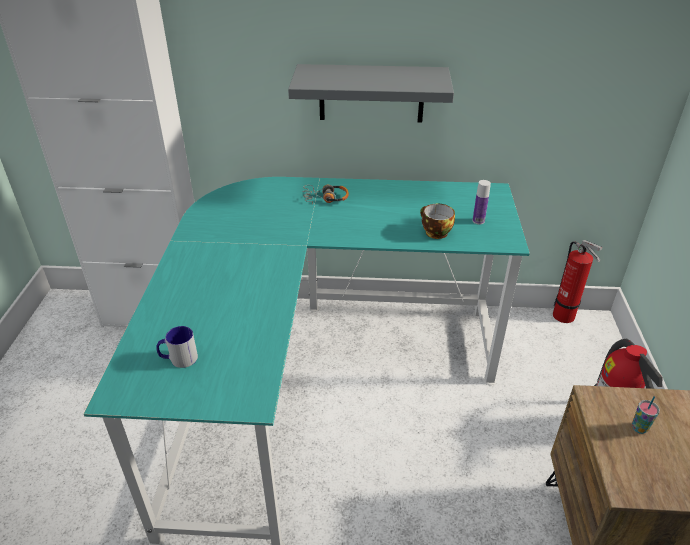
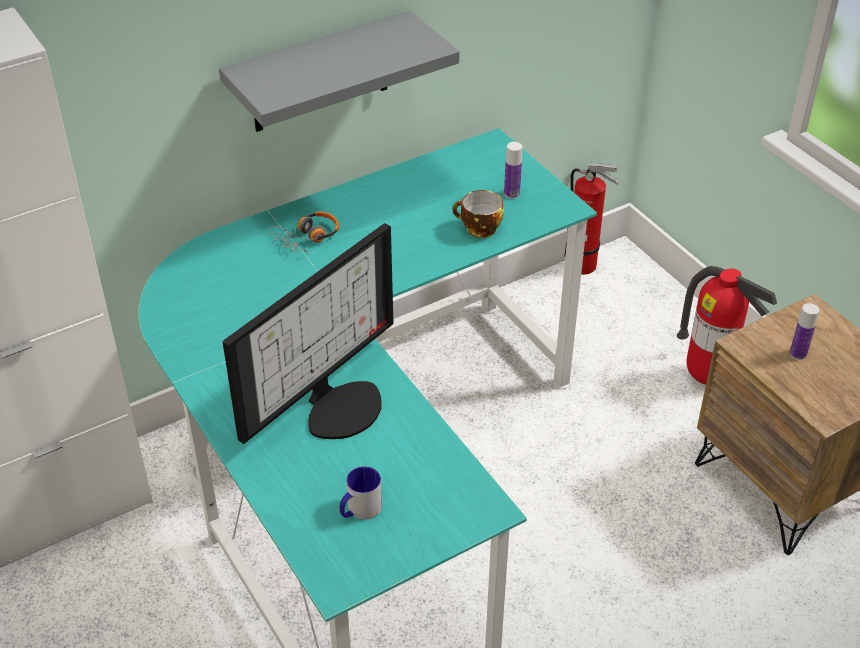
camera: 35 degrees left, 5 degrees up
cup [632,396,660,434] -> bottle [790,303,819,360]
none -> monitor [223,223,393,444]

